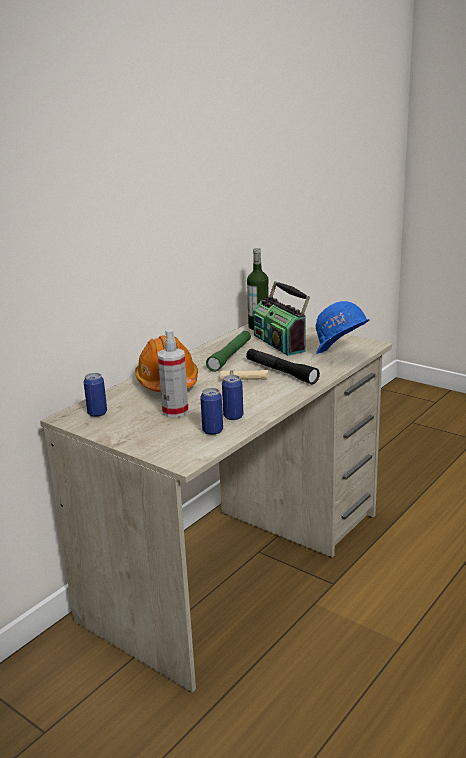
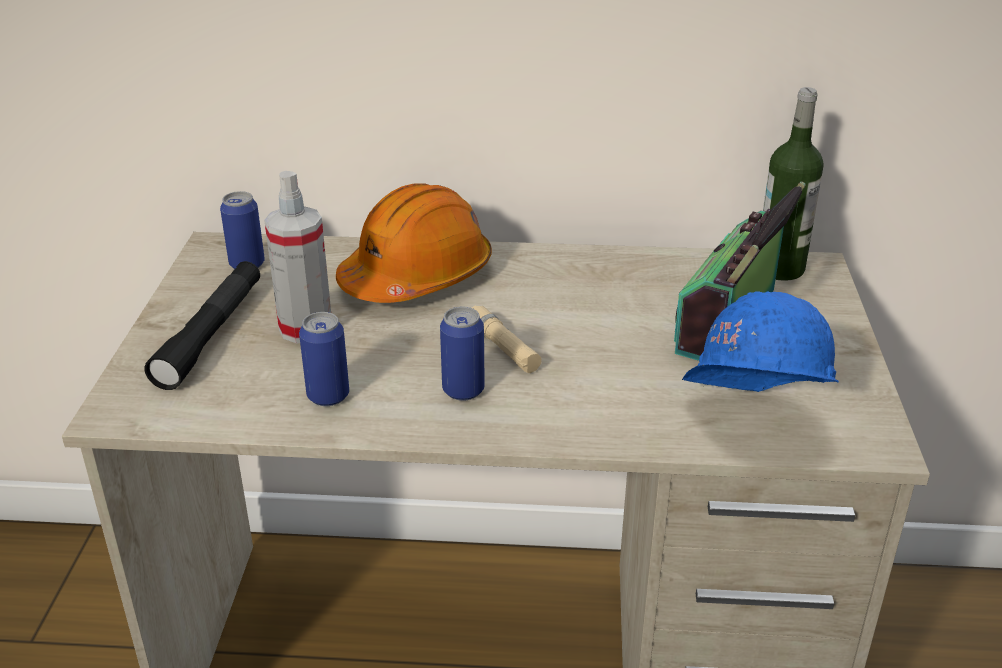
camera: 55 degrees right, 10 degrees up
can [200,388,223,435] -> can moved to [440,307,484,401]
green flashlight [206,331,251,372] -> none
black flashlight [246,349,320,384] -> black flashlight moved to [144,261,260,390]

